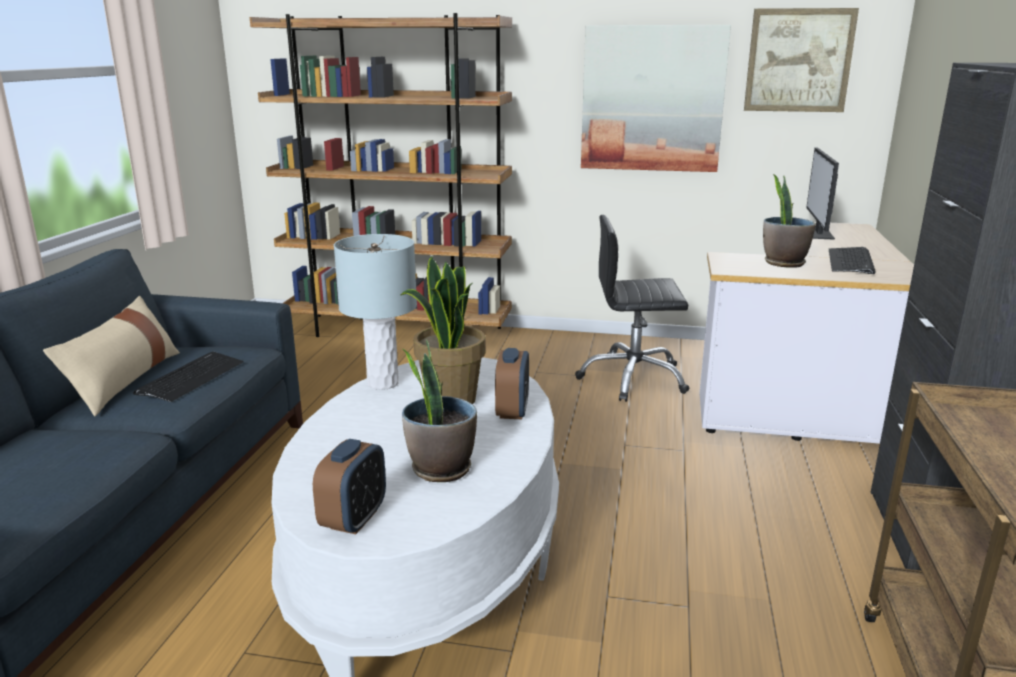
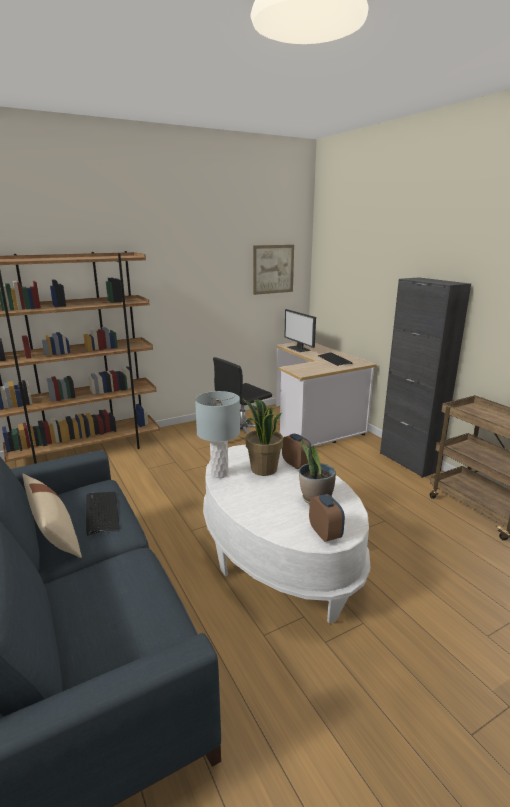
camera: 40 degrees left, 0 degrees up
picture [581,25,731,172] -> none
potted plant [763,174,816,268] -> none

